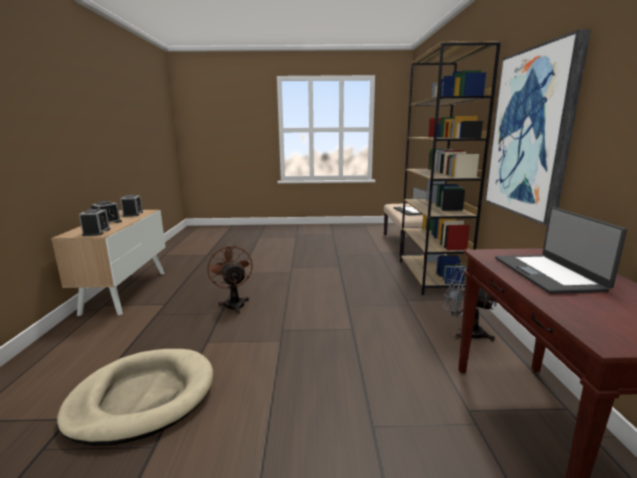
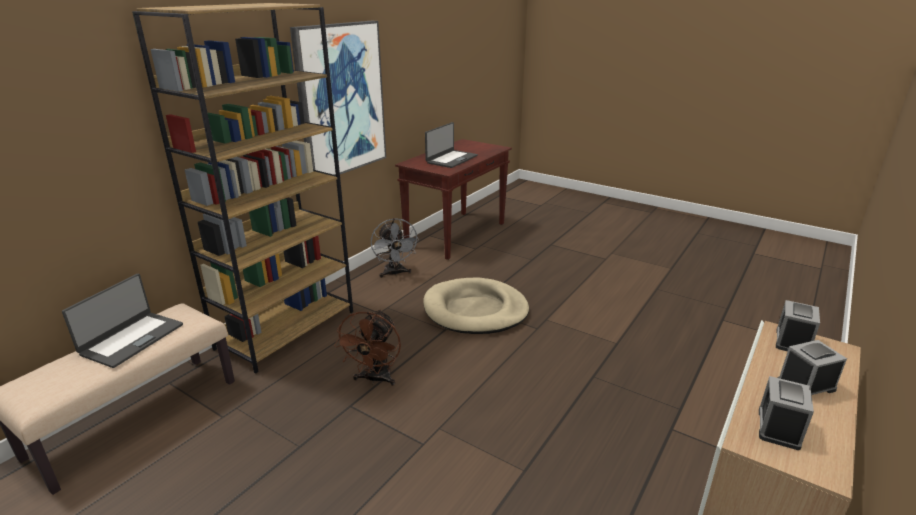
camera: 145 degrees left, 10 degrees up
beige dog bed [57,349,213,446] -> beige dog bed moved to [423,278,529,334]
brown fan [207,245,253,314] -> brown fan moved to [334,309,401,386]

